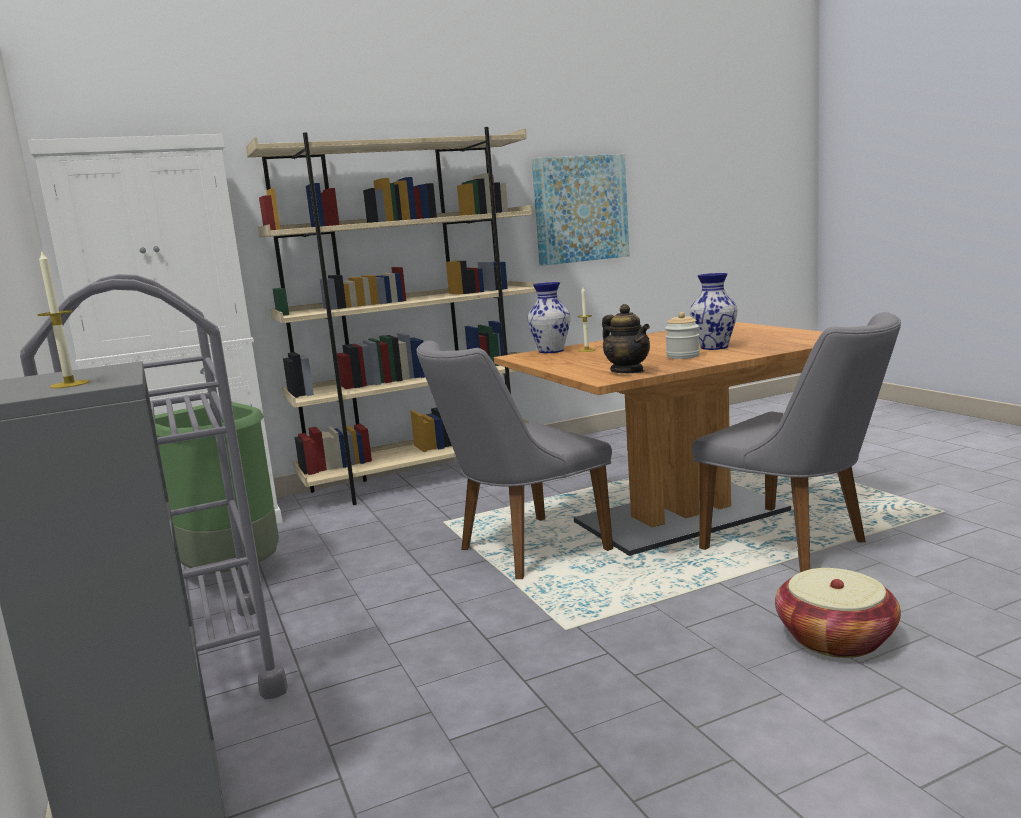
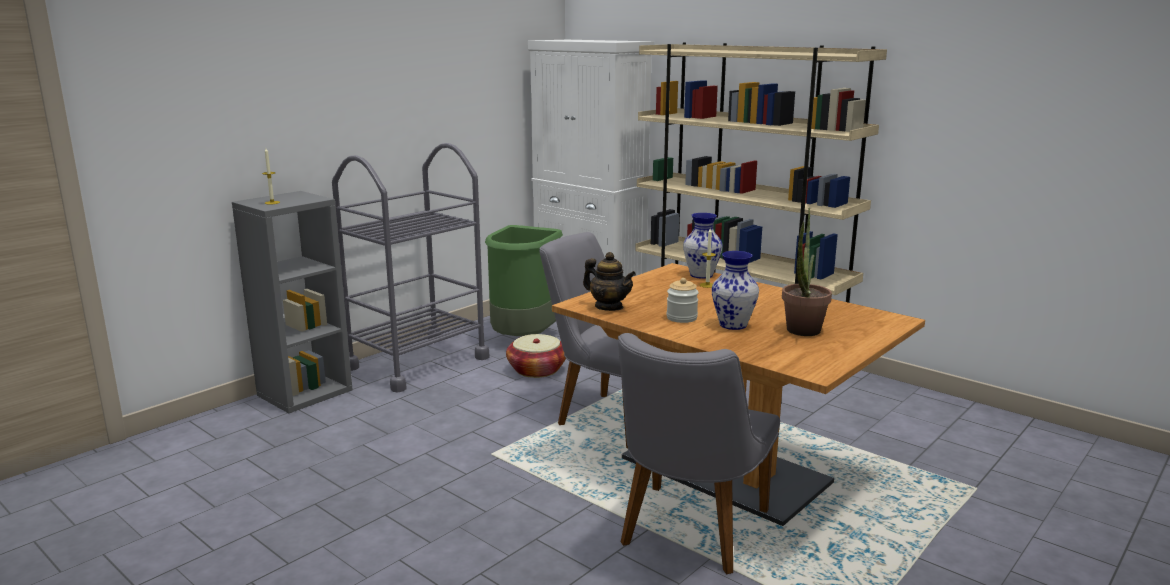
camera: 65 degrees right, 5 degrees up
picture [532,154,630,266] -> none
teapot [602,304,650,373] -> teapot turned 90 degrees counterclockwise [583,252,636,311]
basket [775,568,901,658] -> basket moved to [506,334,566,378]
none -> potted plant [782,208,832,336]

